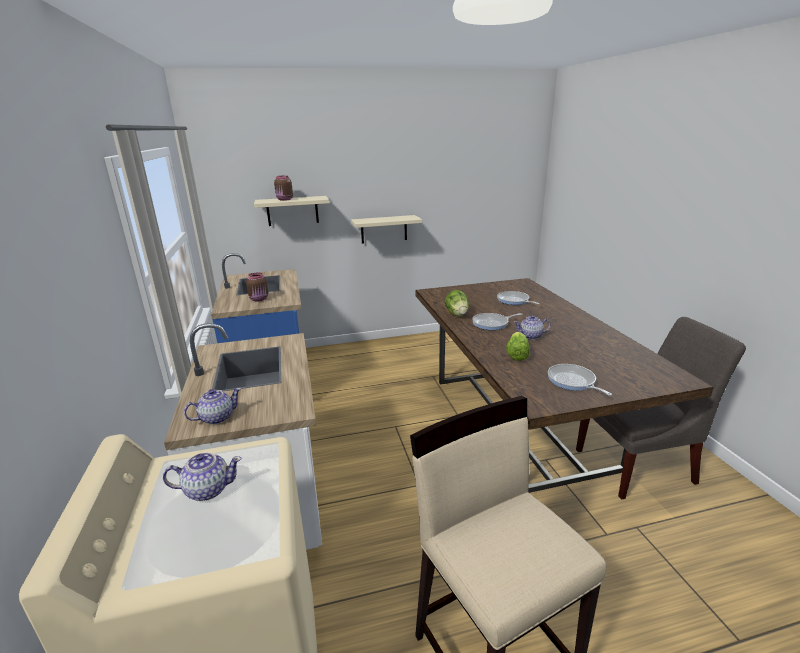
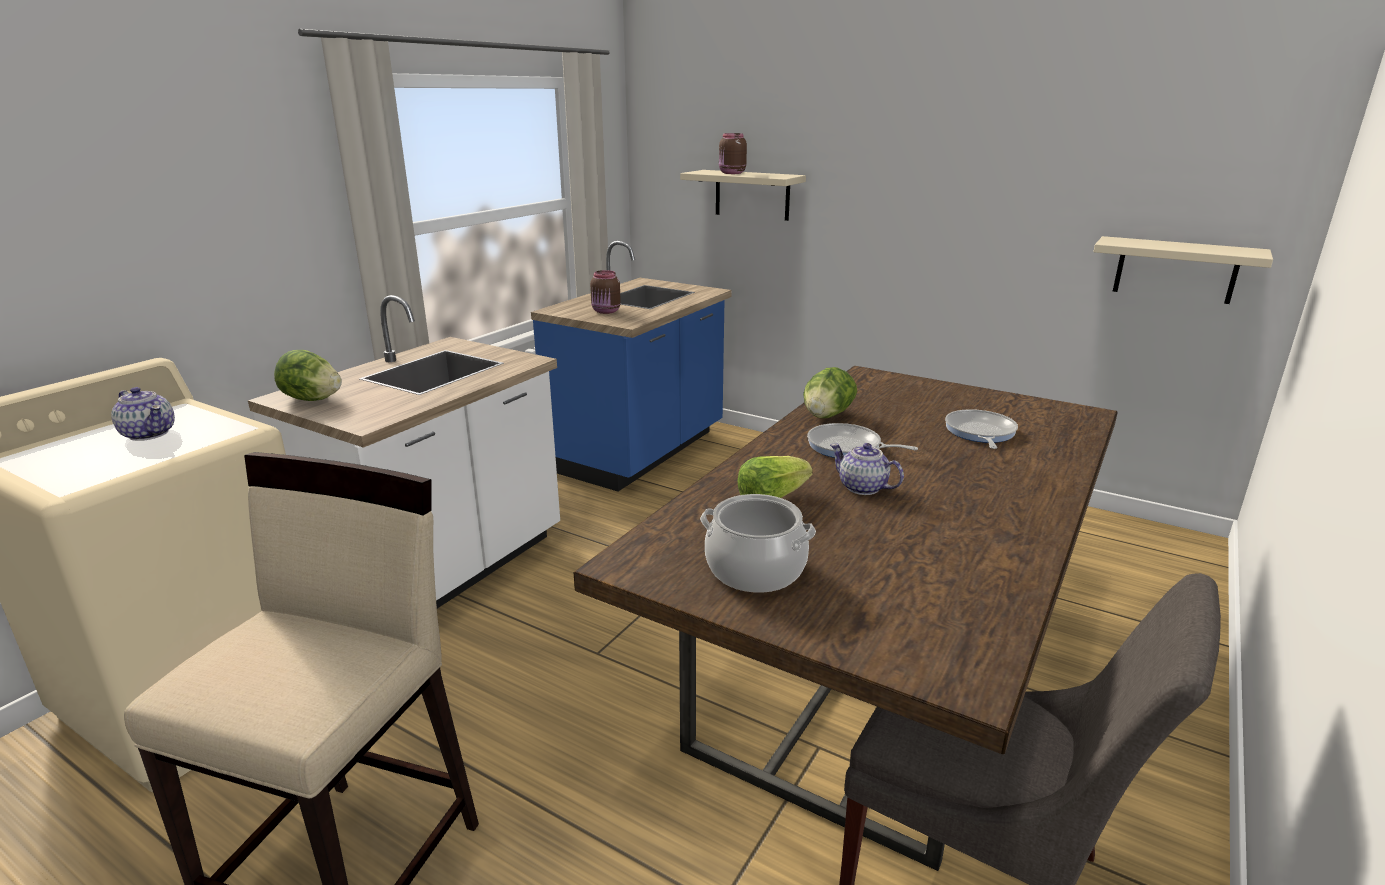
camera: 45 degrees right, 0 degrees up
teapot [184,388,241,425] -> lettuce [274,350,342,401]
beige shelf [351,215,422,244] -> beige shelf moved to [1093,236,1273,304]
frying pan [548,364,612,396] -> cooking pot [700,494,816,593]

